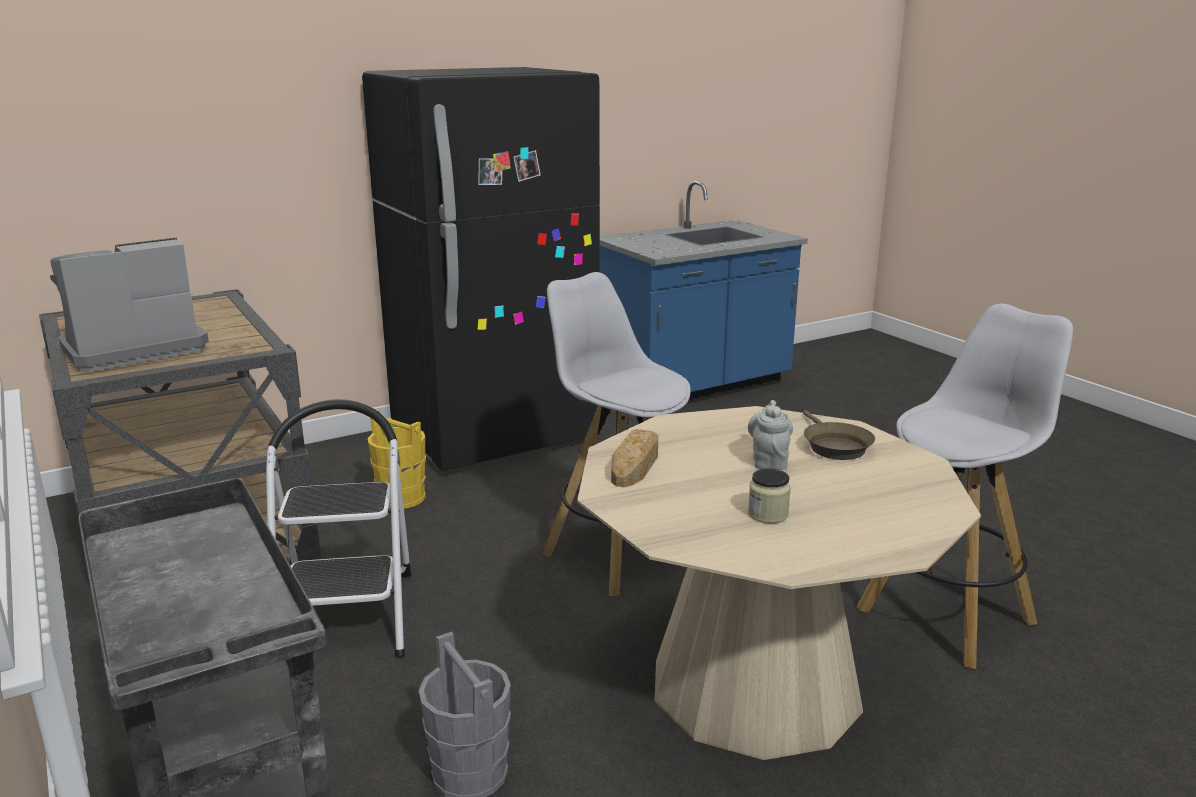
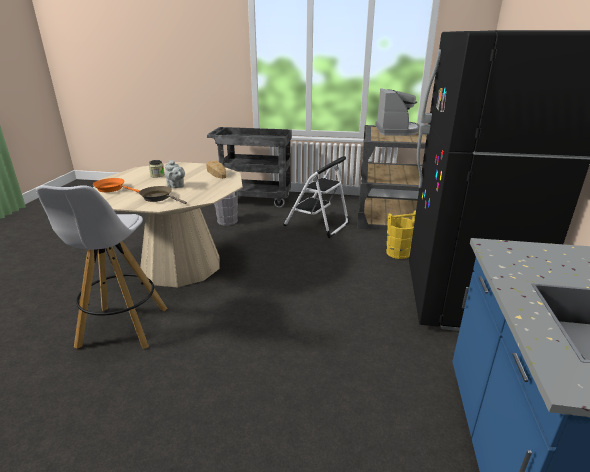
camera: 130 degrees right, 5 degrees up
white stool [543,272,691,596] -> none
none -> orange frying pan [93,178,140,193]

